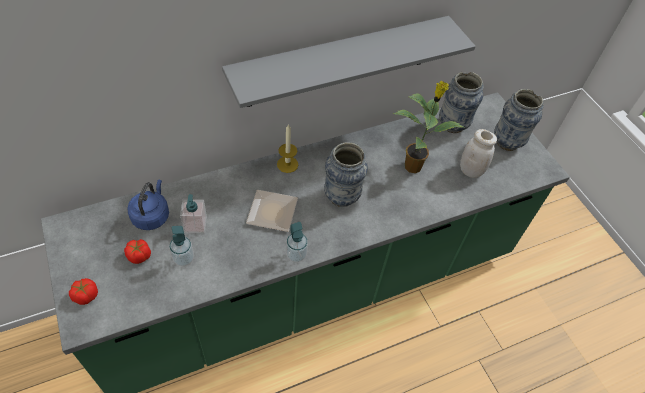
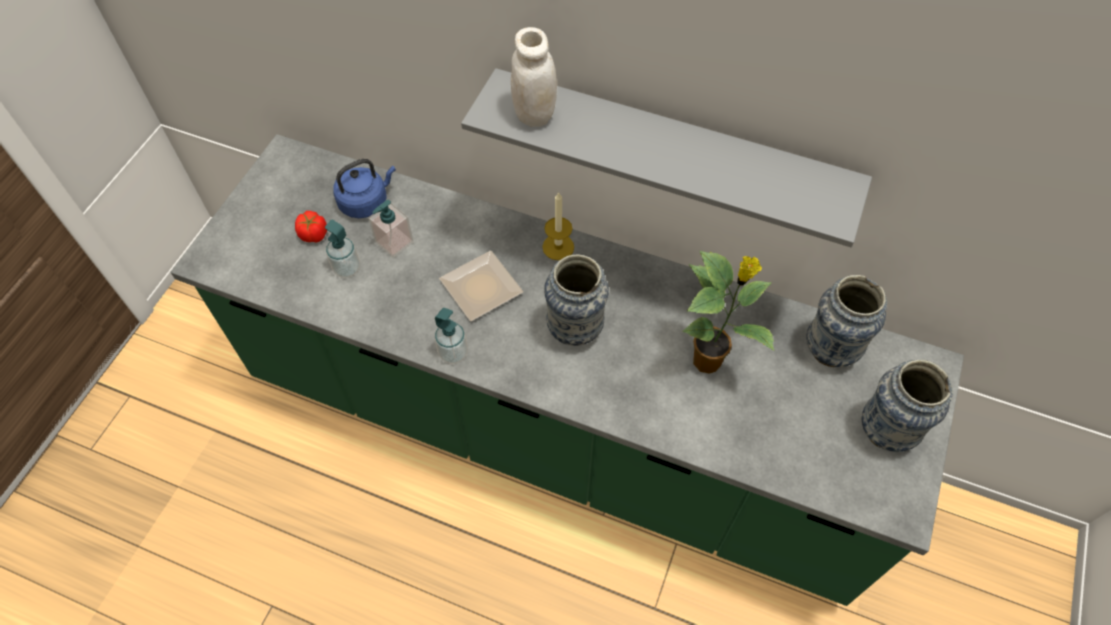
camera: 50 degrees right, 5 degrees up
tomato [69,278,98,305] -> none
white jar [460,129,497,178] -> white jar moved to [511,27,557,127]

